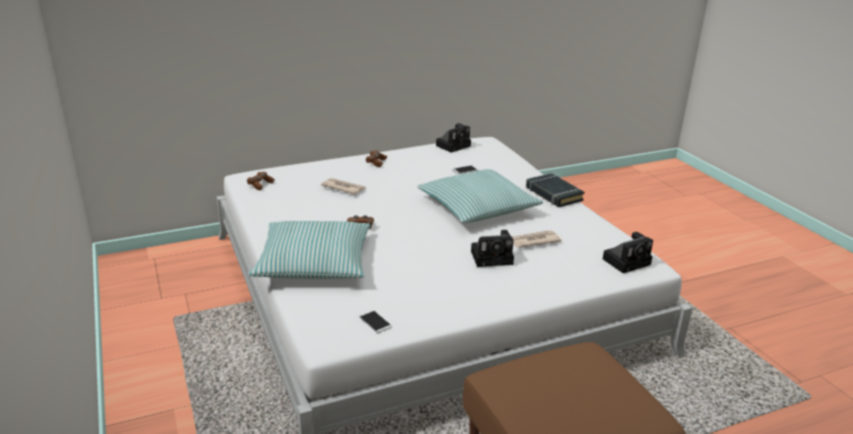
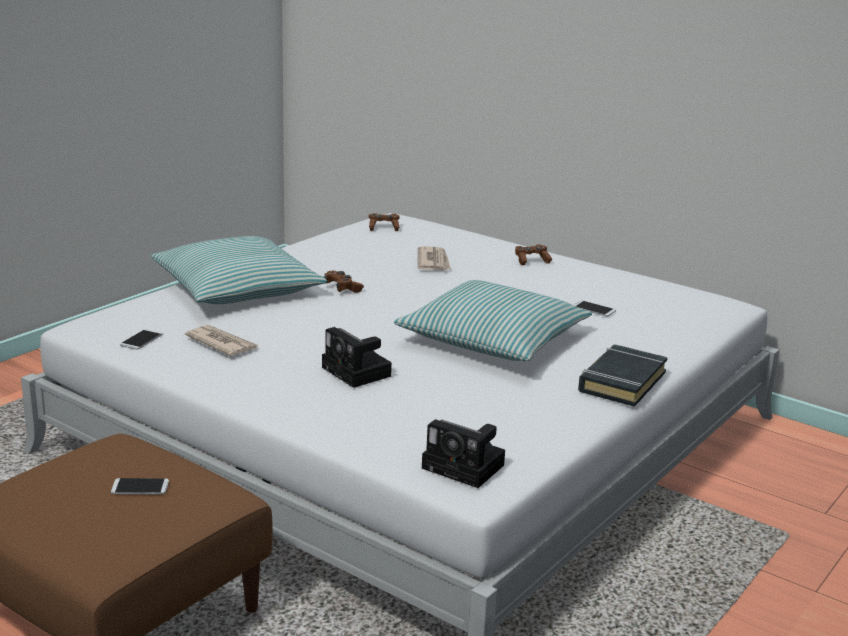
camera: 60 degrees right, 5 degrees down
camera [436,123,471,153] -> none
newspaper [512,231,562,248] -> newspaper moved to [185,325,258,356]
none -> phone [111,478,169,494]

